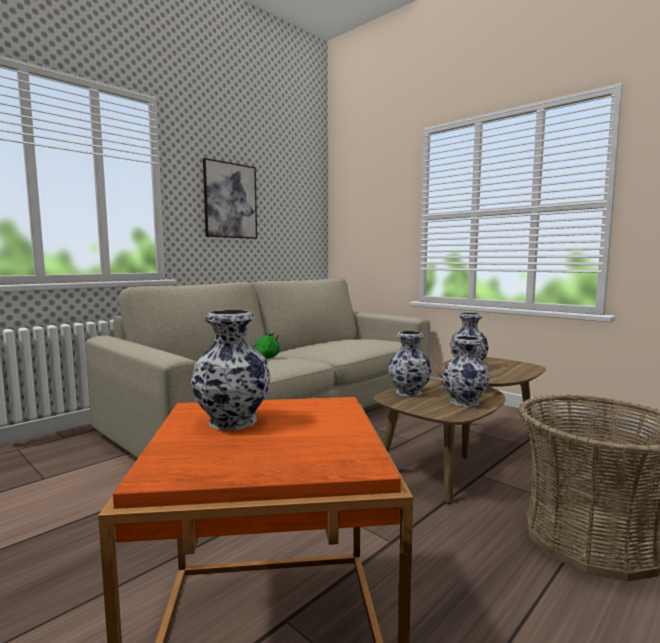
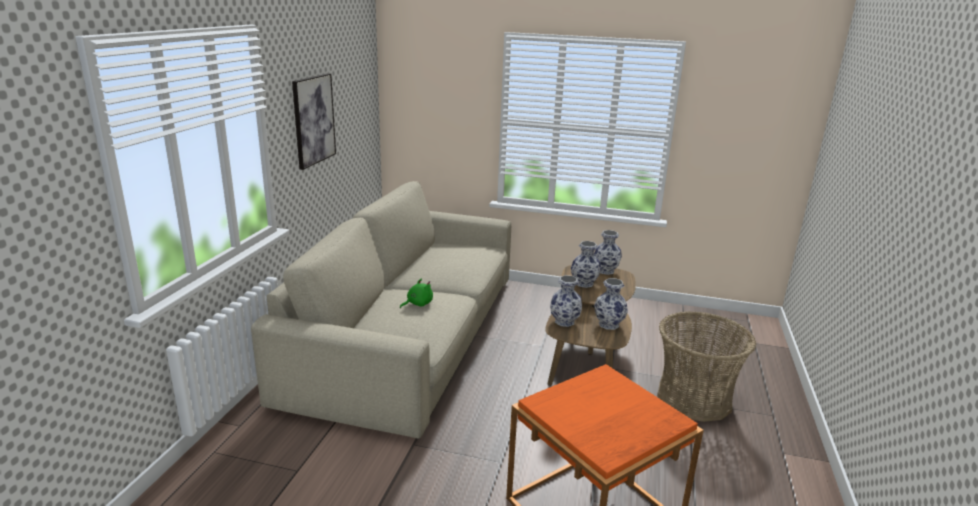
camera: 30 degrees left, 15 degrees up
vase [191,310,271,430] -> vase moved to [594,230,622,275]

